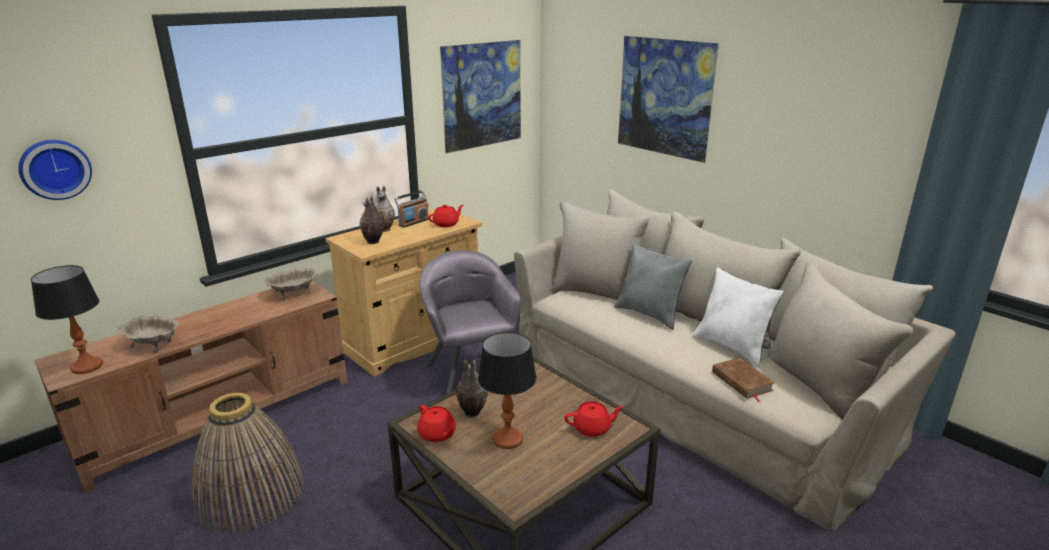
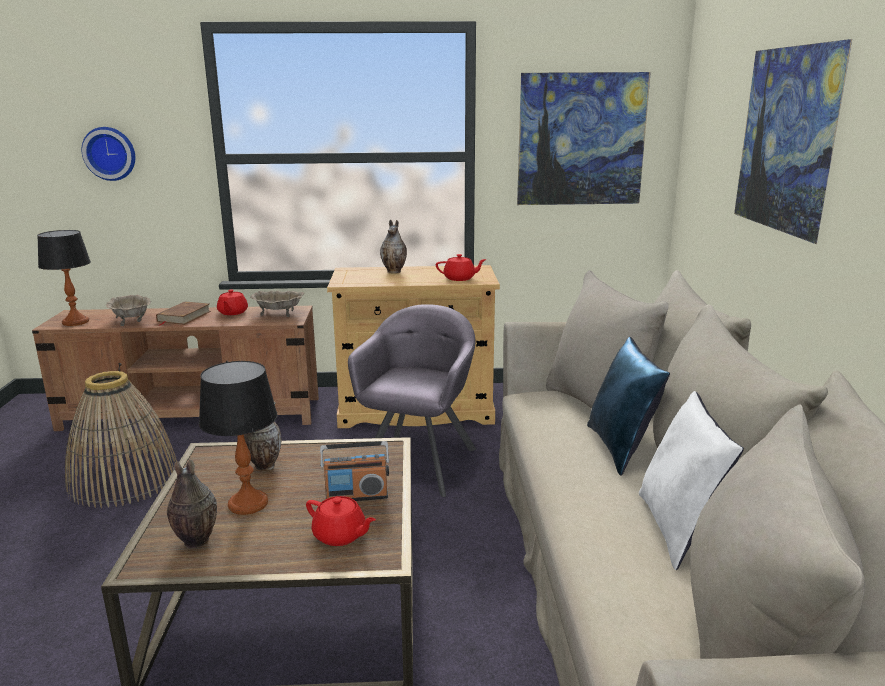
camera: 40 degrees right, 5 degrees down
vase [359,196,384,244] -> vase moved to [167,459,217,548]
radio [394,190,429,228] -> radio moved to [320,441,389,501]
red teapot [417,405,456,442] -> red teapot moved to [217,289,248,315]
grey pillow [614,242,692,330] -> blue pillow [587,337,670,476]
brown book [712,358,775,402] -> brown book moved to [156,301,211,326]

